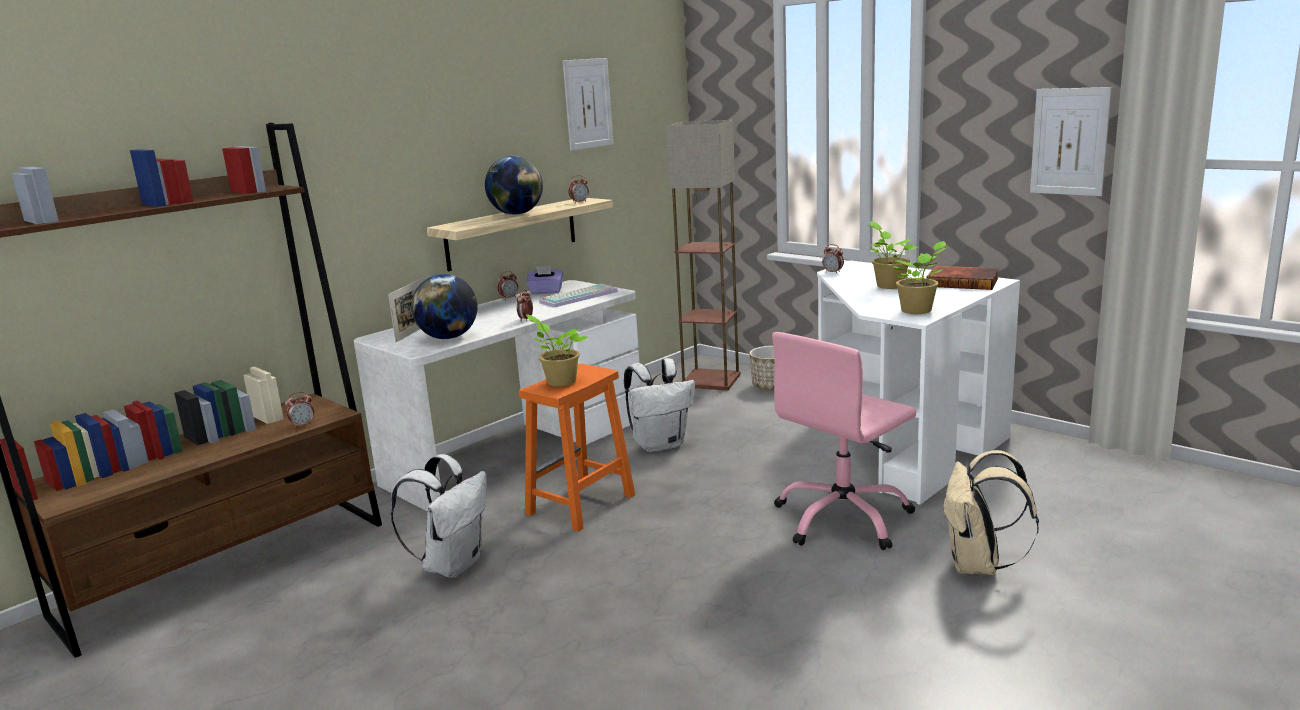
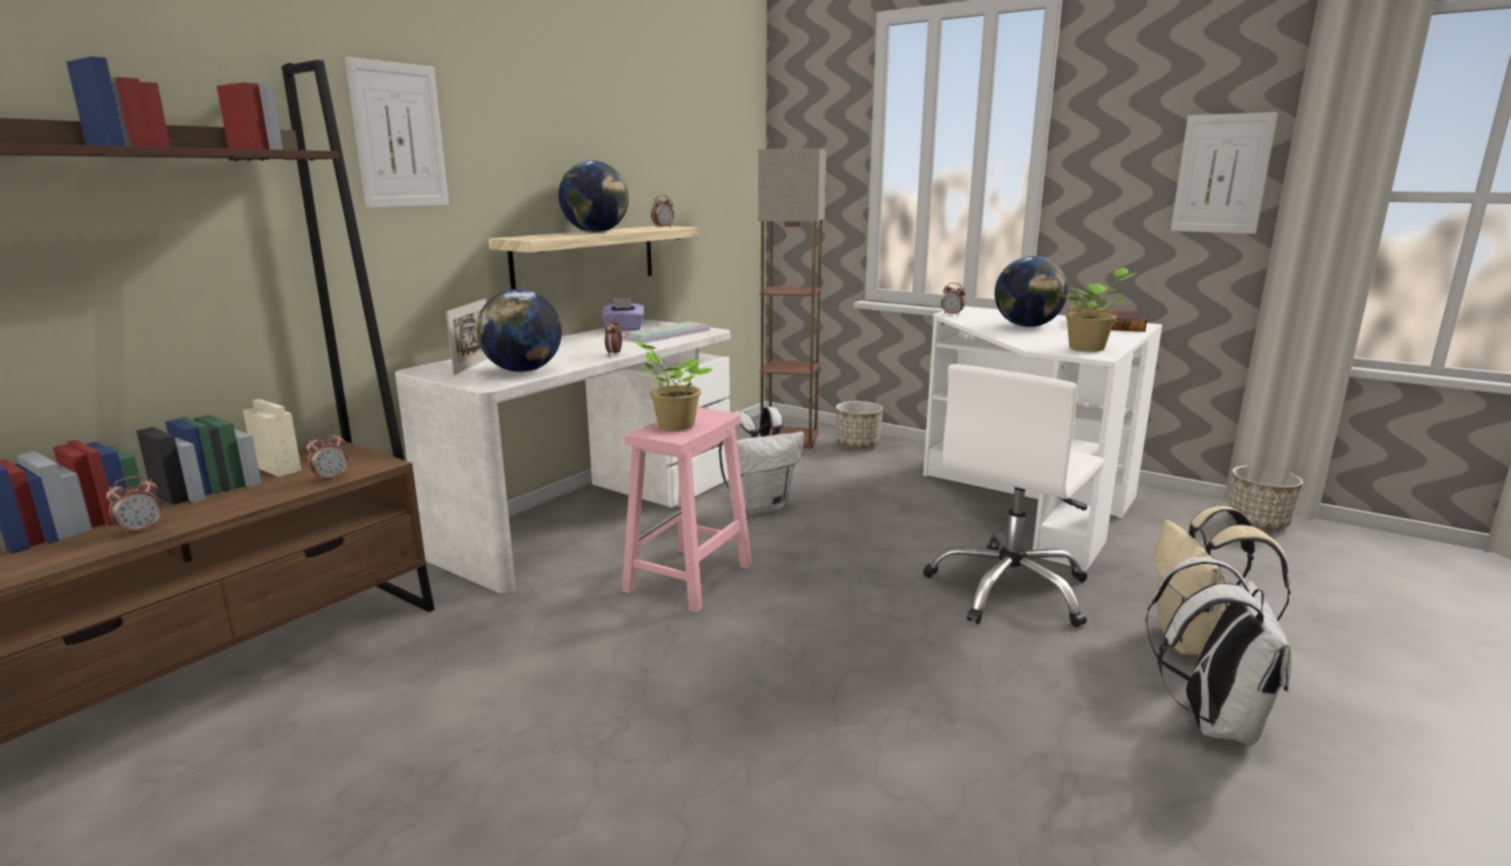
camera: 10 degrees left, 0 degrees up
white backpack [390,454,486,578] -> white backpack moved to [1145,557,1292,746]
alarm clock [497,271,518,300] -> alarm clock moved to [107,476,162,536]
orange stool [519,364,635,532] -> pink stool [622,407,752,613]
picture [563,58,613,151] -> picture moved to [345,57,449,208]
pink office chair [772,332,917,550] -> white office chair [923,364,1104,627]
potted plant [868,221,918,289] -> globe [995,256,1068,327]
none -> planter [1228,466,1303,530]

